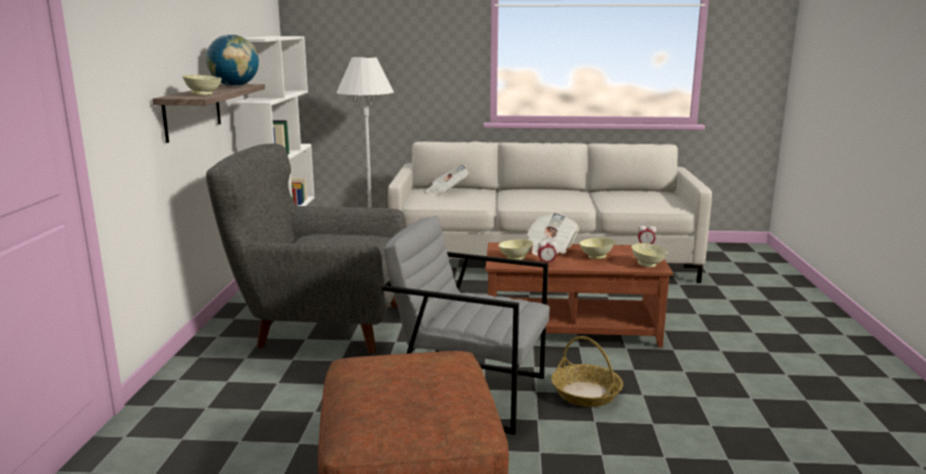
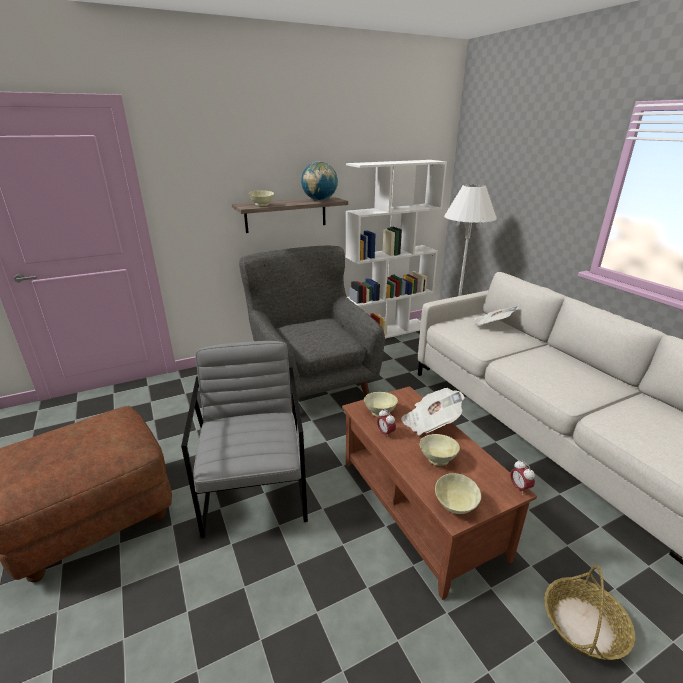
camera: 60 degrees right, 10 degrees up
basket [551,336,623,407] -> basket moved to [544,565,635,660]

